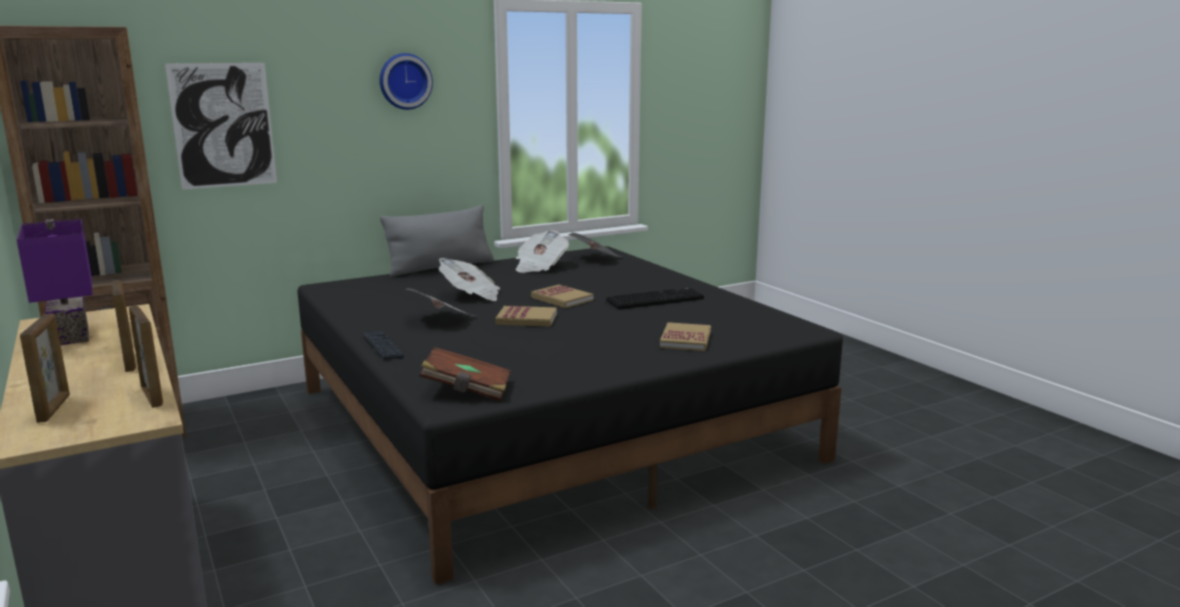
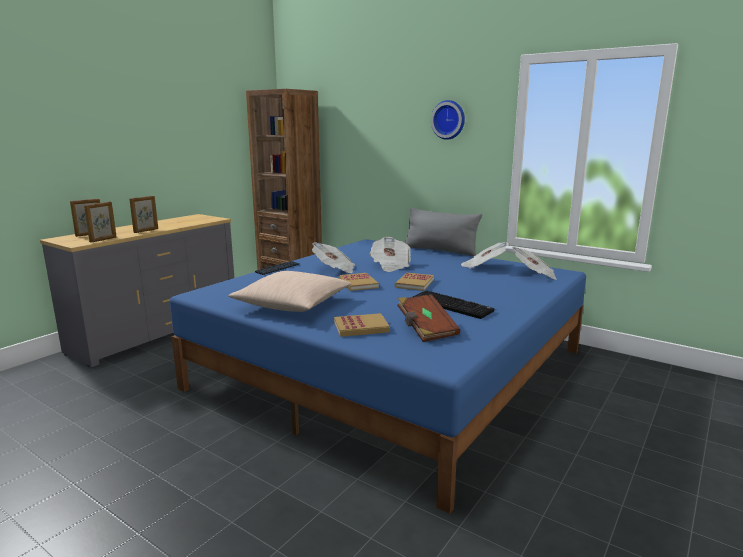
camera: 65 degrees right, 0 degrees up
purple table lamp [17,219,93,345] -> none
picture [165,63,277,190] -> none
black bed [297,246,843,585] -> blue bed [170,239,586,514]
brown book [419,347,511,401] -> brown book moved to [397,294,460,342]
none -> beige pillow [229,271,351,312]

